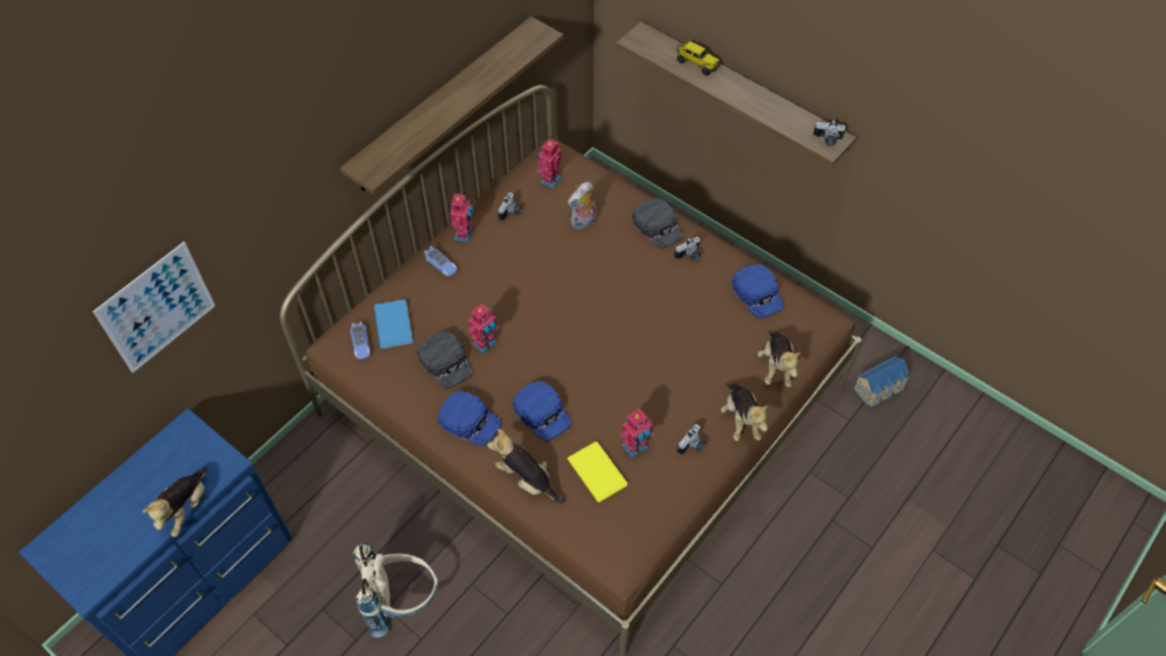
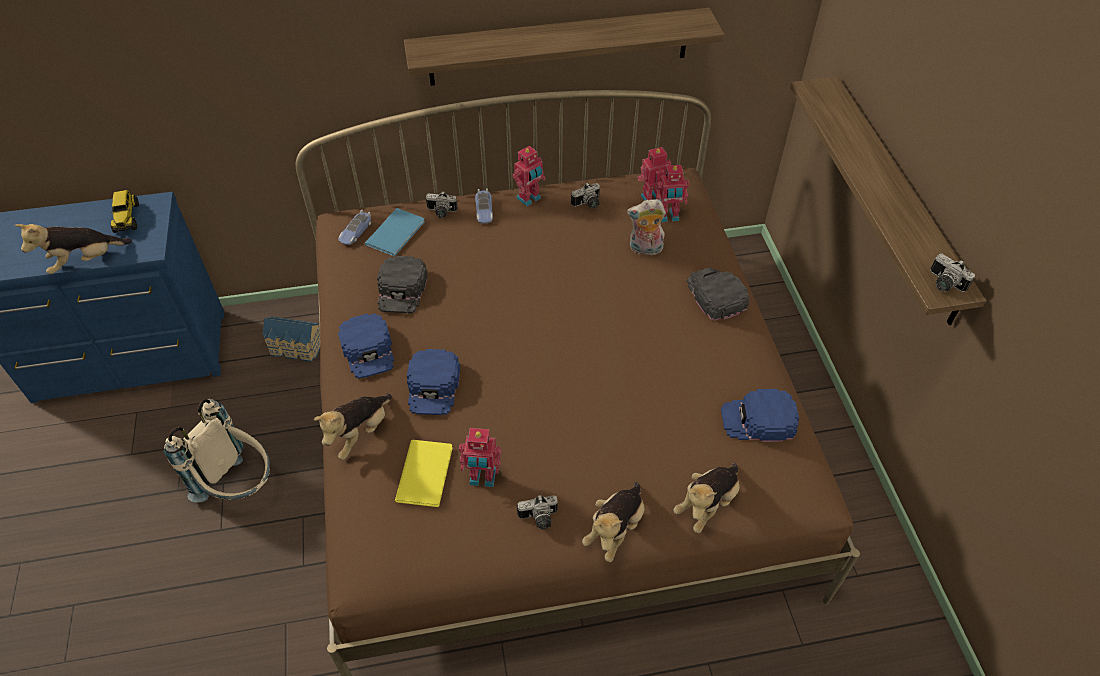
camera: 40 degrees right, 5 degrees down
picture [93,242,215,373] -> none
toy robot [467,304,500,354] -> toy robot moved to [655,165,689,222]
plush toy [487,429,565,503] -> plush toy turned 135 degrees counterclockwise [314,393,392,460]
black cap [632,198,684,249] -> black cap turned 150 degrees clockwise [687,267,749,321]
camera [674,237,701,261] -> camera moved to [426,191,458,218]
toy truck [676,42,720,76] -> toy truck moved to [111,190,139,233]
blue cap [731,264,784,319] -> blue cap turned 75 degrees clockwise [721,389,799,442]
toy house [853,357,910,407] -> toy house moved to [263,317,320,362]

